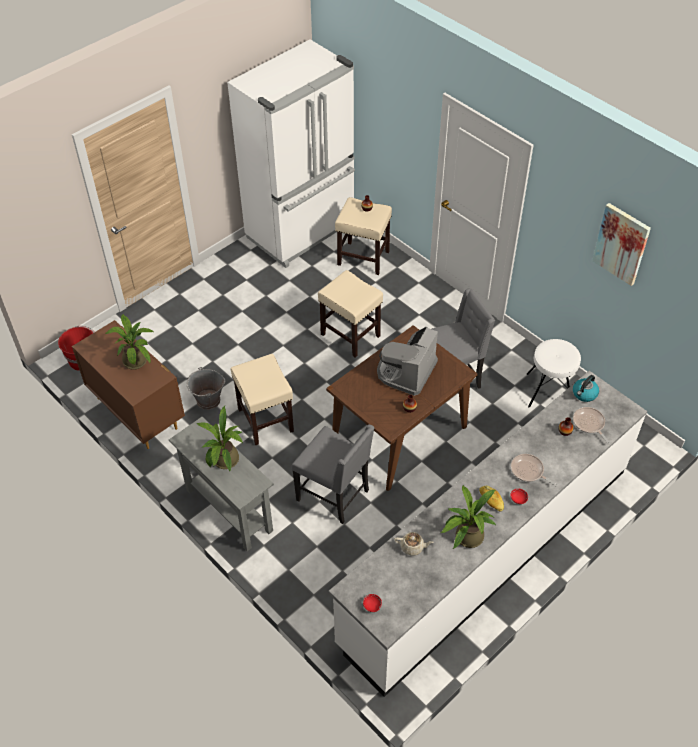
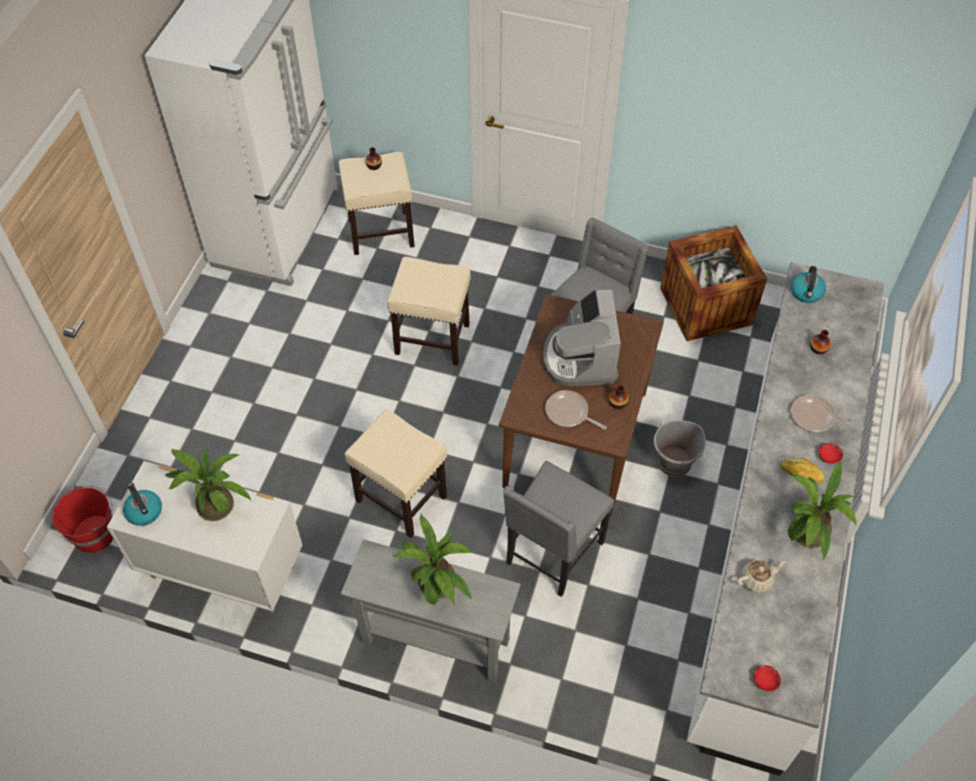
camera: 30 degrees left, 5 degrees up
brown dresser [72,320,185,449] -> white dresser [107,461,302,614]
grey bucket [187,367,225,410] -> grey bucket moved to [654,420,706,477]
grey chair [292,424,374,524] -> grey chair turned 120 degrees clockwise [503,461,614,597]
white stool [527,339,581,407] -> crate [660,226,767,341]
frying pan [573,407,610,444] -> frying pan moved to [545,390,606,430]
picture [592,203,651,286] -> none
none -> kettle [123,483,162,526]

